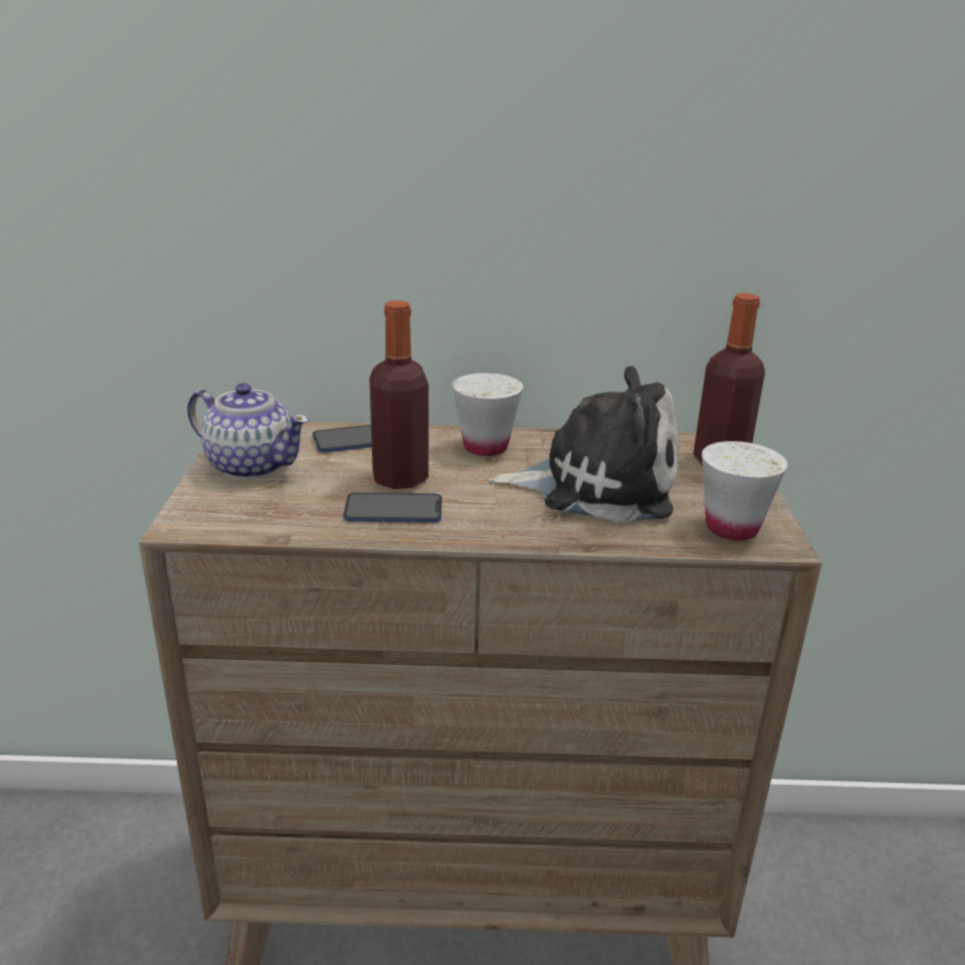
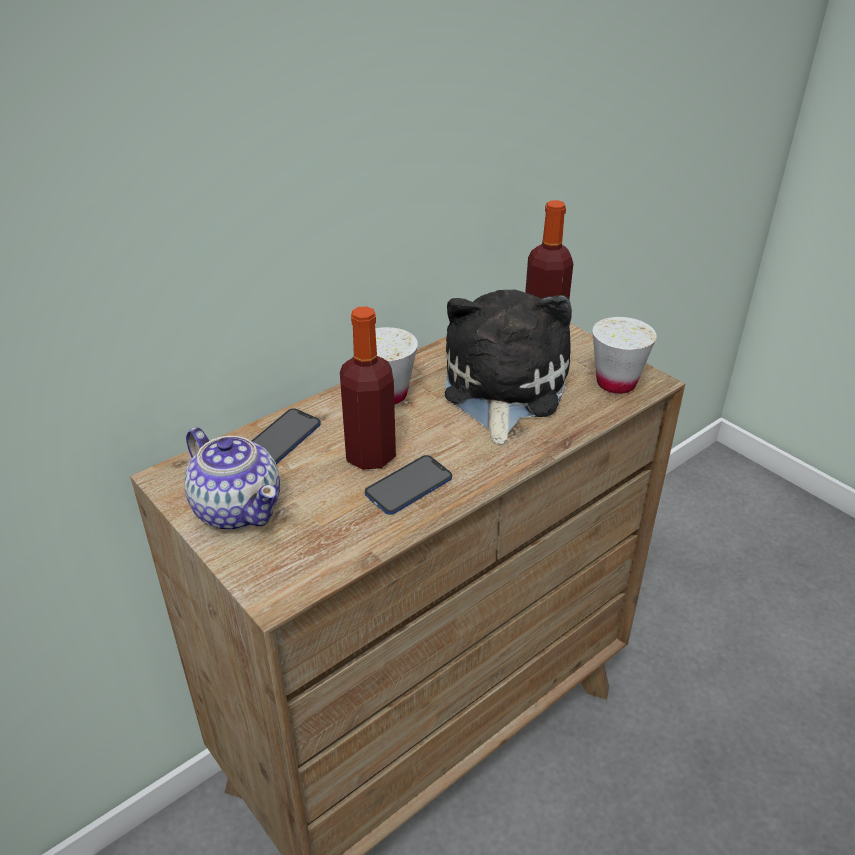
camera: 40 degrees left, 10 degrees up
teapot [187,383,309,480] -> teapot turned 60 degrees clockwise [185,427,280,530]
plush toy [489,366,679,523] -> plush toy turned 45 degrees counterclockwise [445,289,572,445]

